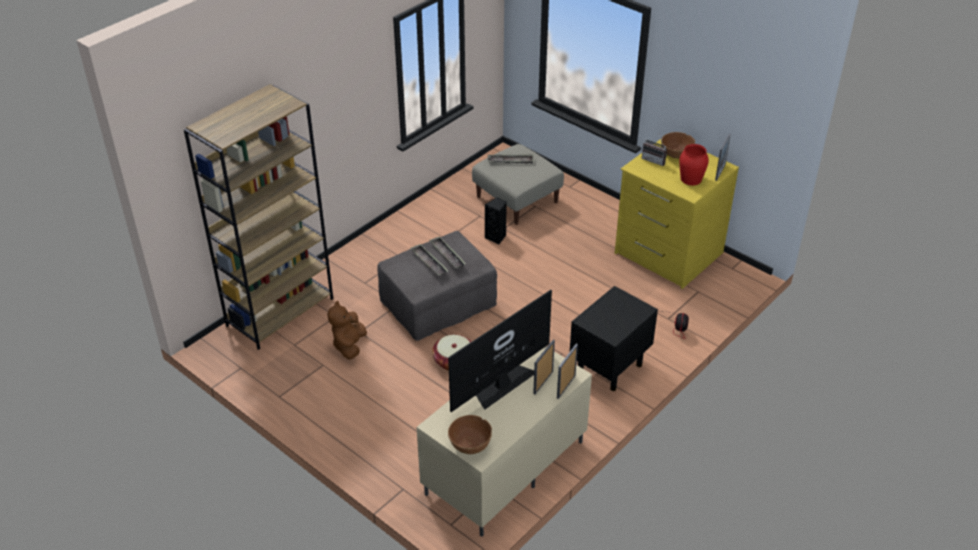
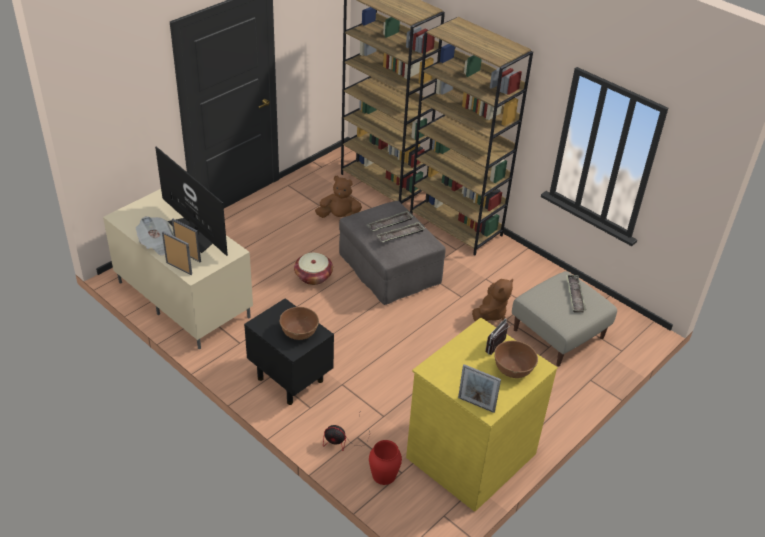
camera: 90 degrees right, 0 degrees up
brown bowl [448,415,492,454] -> brown bowl moved to [279,307,319,340]
black speaker [485,198,507,244] -> brown plush toy [472,279,513,321]
red vase [679,144,709,185] -> red vase moved to [369,440,402,485]
none -> newspaper [136,216,174,256]
none -> brown bookcase [410,17,533,255]

